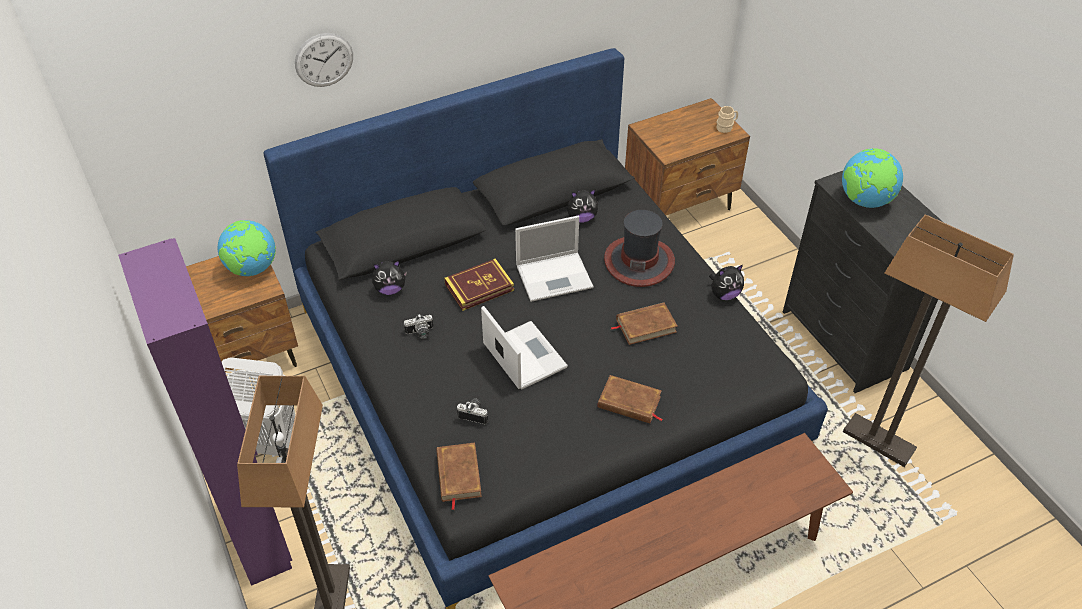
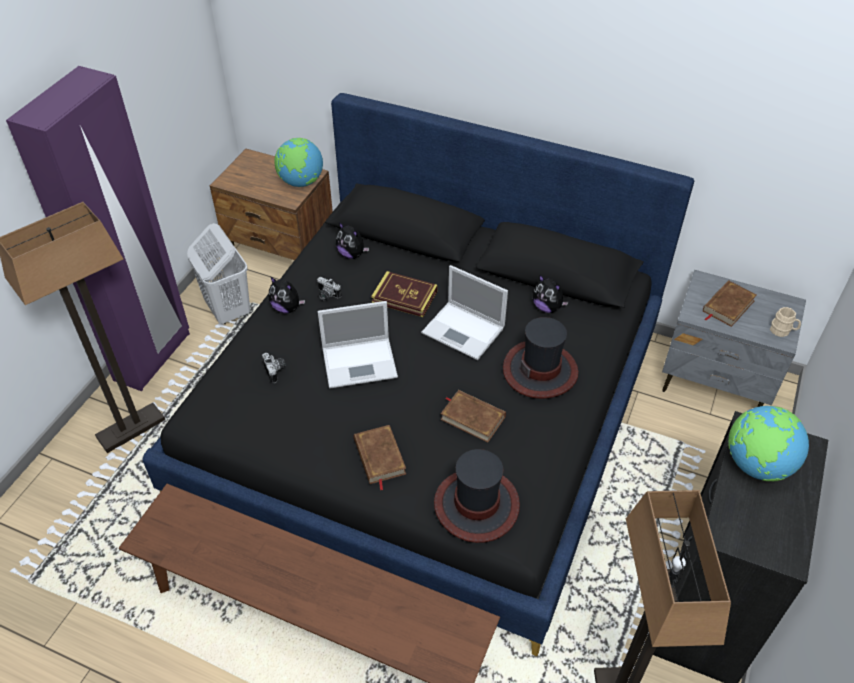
camera: 50 degrees right, 0 degrees up
wall clock [295,33,353,87] -> none
brown book [436,443,482,510] -> brown book moved to [703,280,757,327]
laptop [481,306,568,390] -> laptop turned 60 degrees clockwise [318,301,398,389]
brown nightstand [625,98,750,215] -> grey nightstand [662,270,806,407]
plush toy [709,265,744,300] -> plush toy moved to [269,276,305,313]
none -> hat [434,449,520,543]

